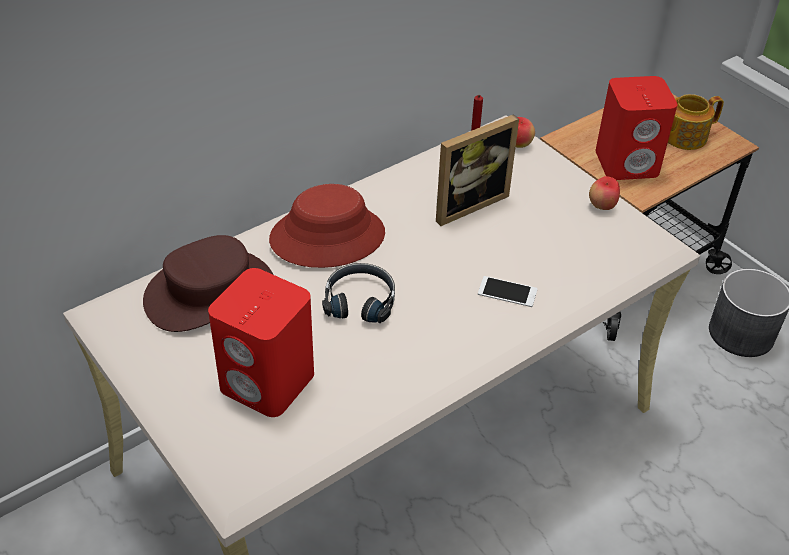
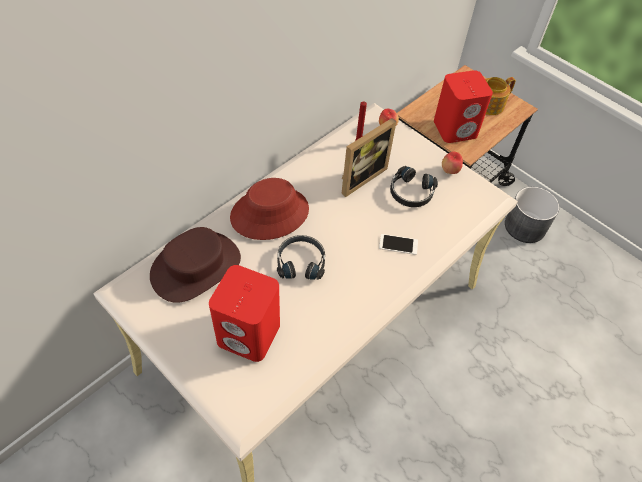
camera: 10 degrees left, 10 degrees up
none -> black headphones [390,166,438,207]

